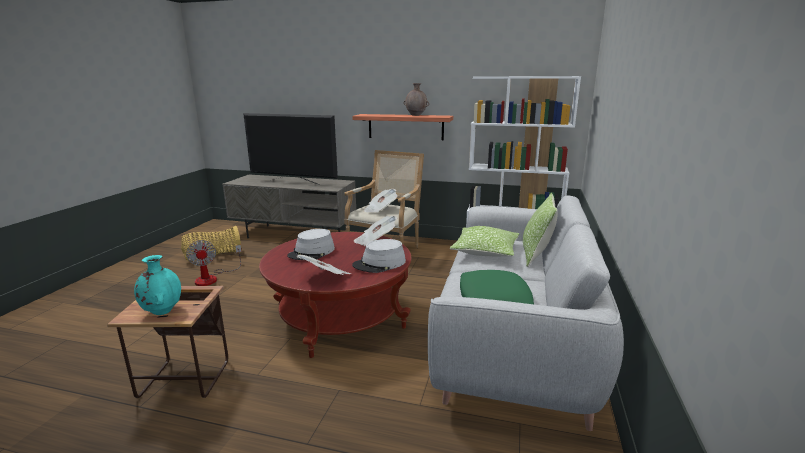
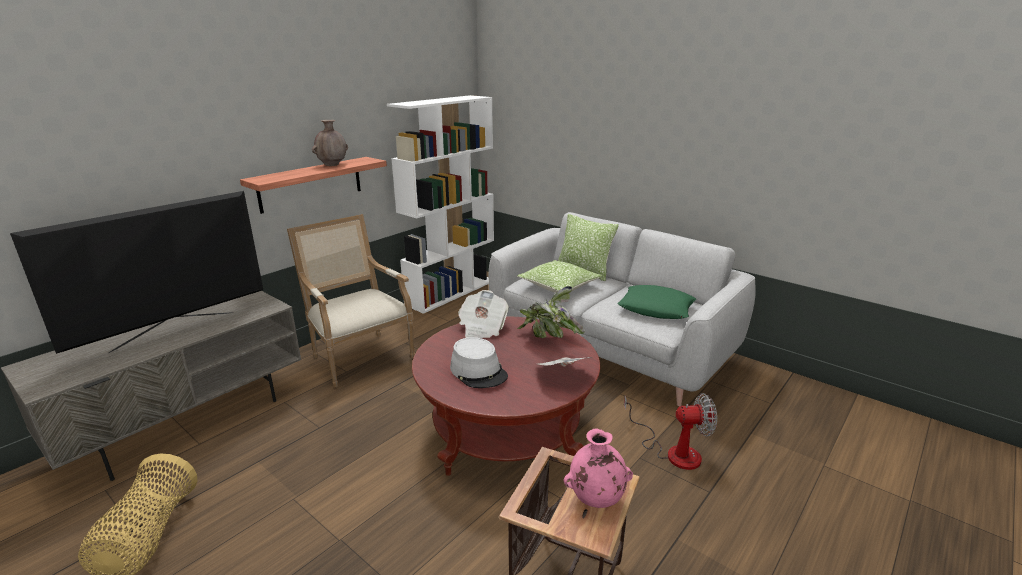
camera: 65 degrees left, 5 degrees up
turquoise vase [134,255,181,315] -> pink vase [564,428,633,508]
fan [186,240,242,286] -> fan moved to [624,393,717,470]
grey hat [352,239,406,273] -> potted plant [517,286,585,338]
newspaper [364,189,397,213] -> none

